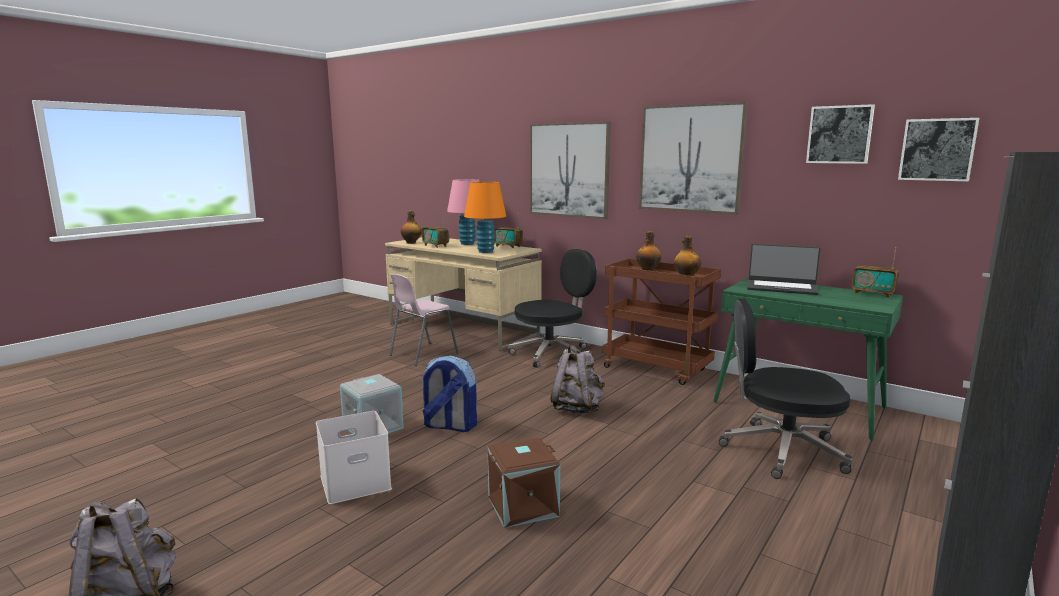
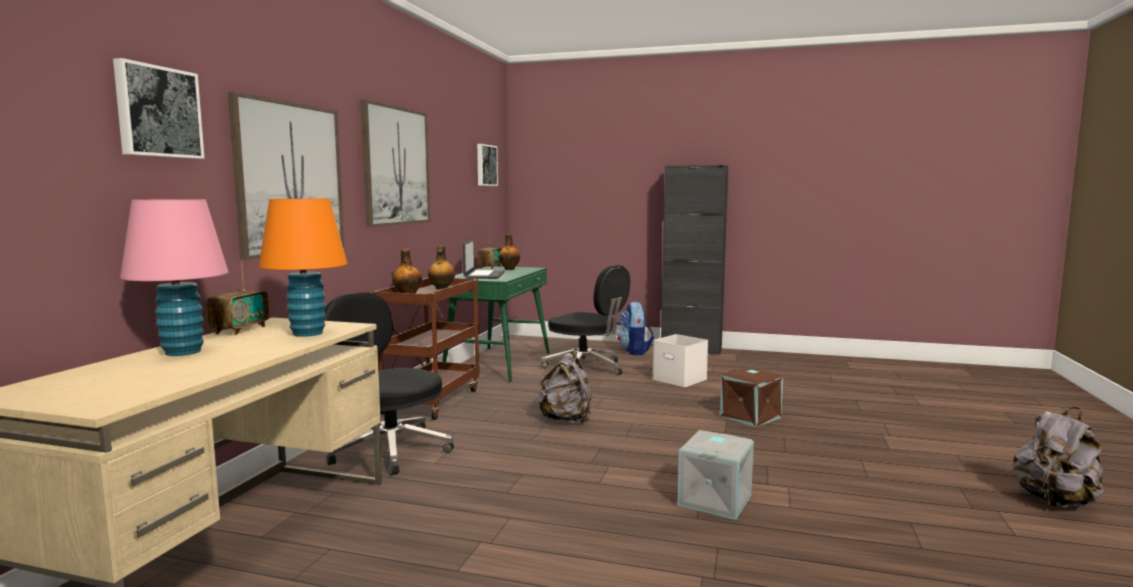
camera: 110 degrees left, 5 degrees down
white storage box [316,411,392,504] -> white storage box moved to [653,334,708,387]
pink chair [389,274,459,366] -> none
bottle [401,211,421,244] -> bottle moved to [498,234,520,270]
backpack [421,355,477,432] -> backpack moved to [617,302,654,355]
radio [422,213,449,248] -> none
black office chair [719,298,853,479] -> black office chair turned 45 degrees counterclockwise [541,265,630,375]
picture [806,104,875,164] -> picture moved to [113,58,205,159]

